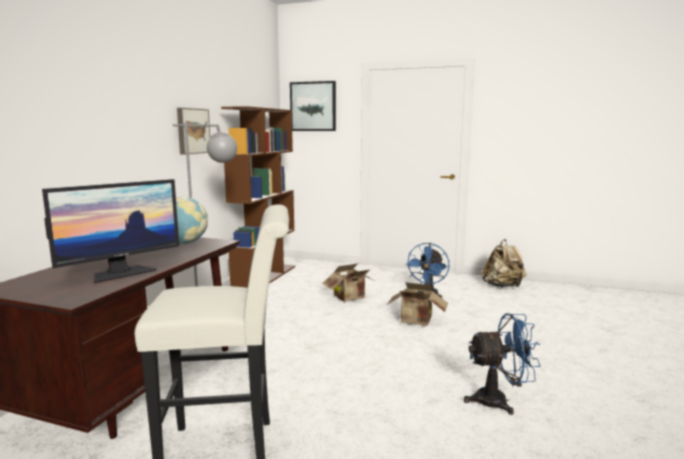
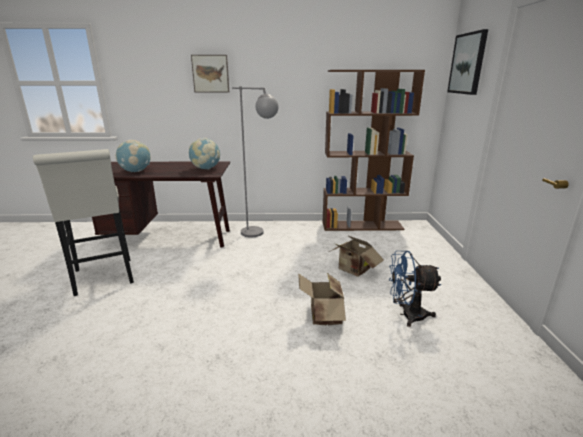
camera: 70 degrees right, 10 degrees up
monitor [42,179,179,283] -> globe [116,140,151,172]
picture [177,108,210,155] -> picture moved to [191,55,229,92]
blue fan [464,313,541,415] -> none
beige backpack [482,239,527,287] -> none

